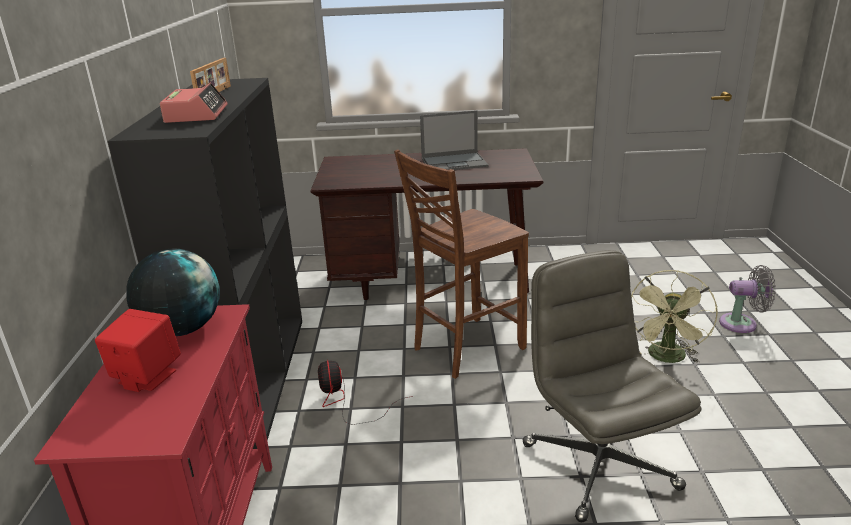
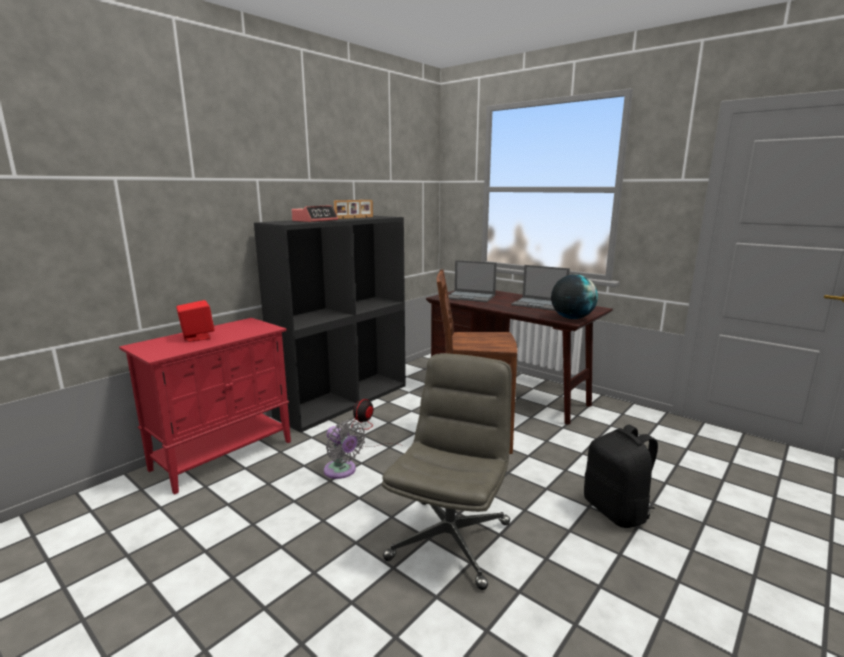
camera: 40 degrees right, 10 degrees down
globe [126,248,220,336] -> globe moved to [551,274,598,319]
green fan [631,270,718,363] -> black backpack [584,425,658,528]
grey fan [719,265,776,333] -> grey fan moved to [324,420,366,479]
none -> laptop [448,260,497,302]

